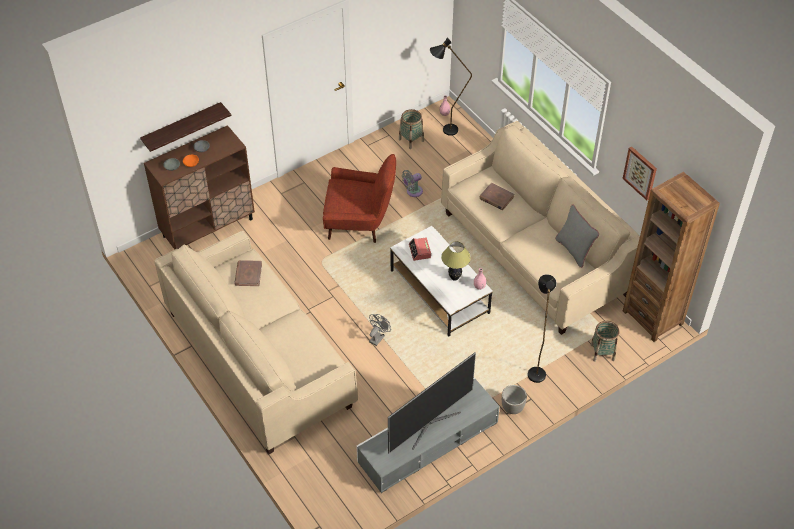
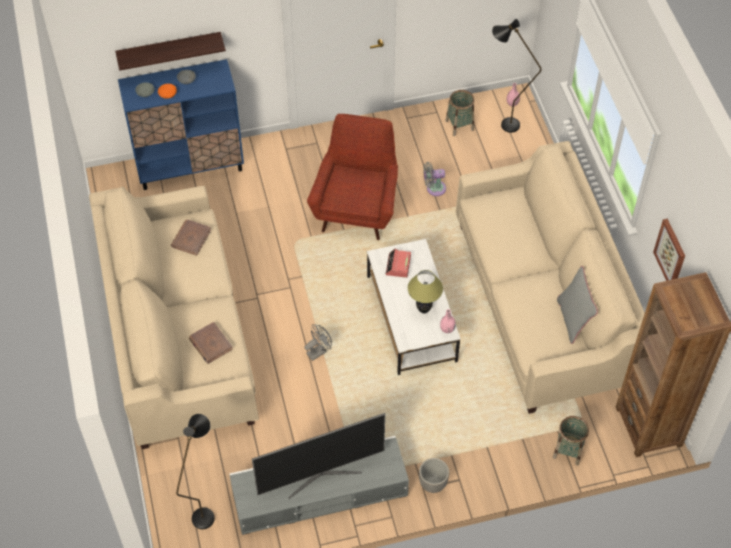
camera: 20 degrees right, 5 degrees up
brown cabinet [144,125,255,250] -> blue cabinet [118,59,244,190]
red armchair [323,154,396,243] -> red armchair turned 105 degrees counterclockwise [307,114,398,240]
brown book [479,183,515,210] -> brown book moved to [189,322,233,364]
black floor lamp [528,274,557,383] -> black floor lamp moved to [176,414,215,529]

